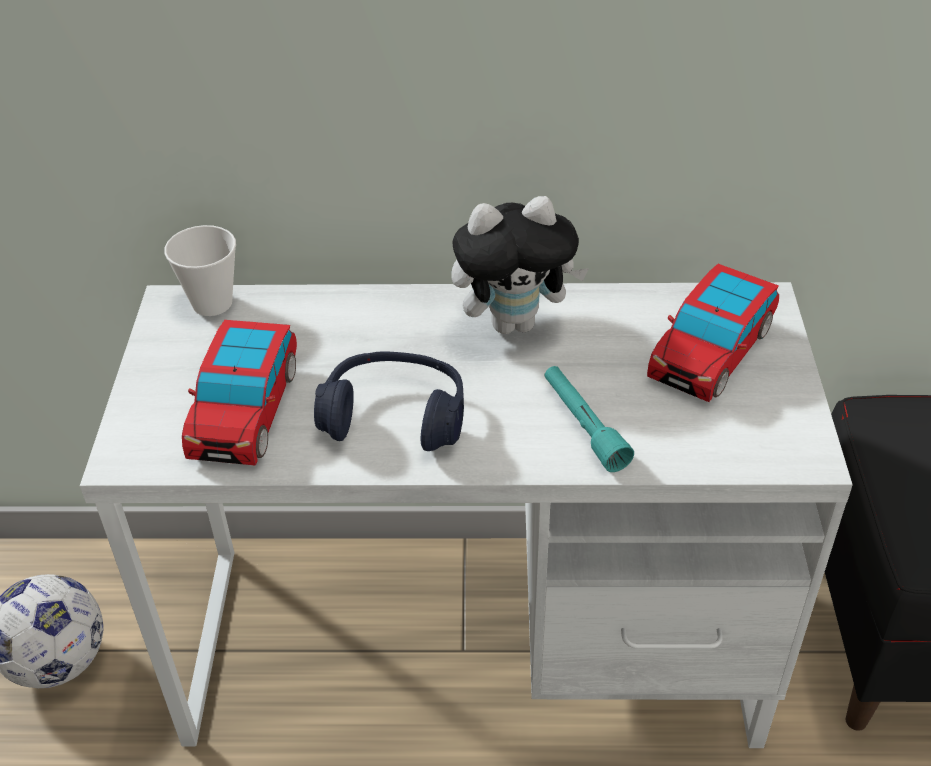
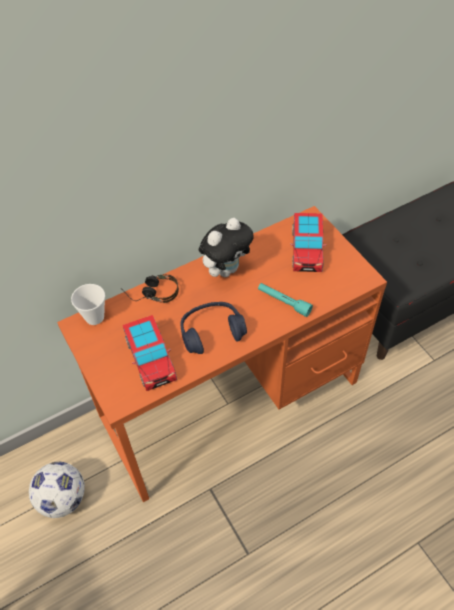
camera: 30 degrees left, 10 degrees up
white desk [80,282,853,748] -> orange desk [57,206,387,502]
none -> headphones [121,274,179,303]

